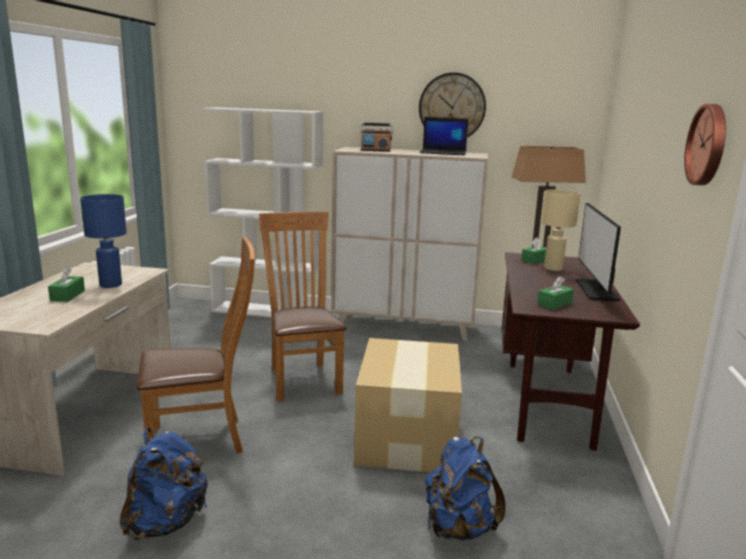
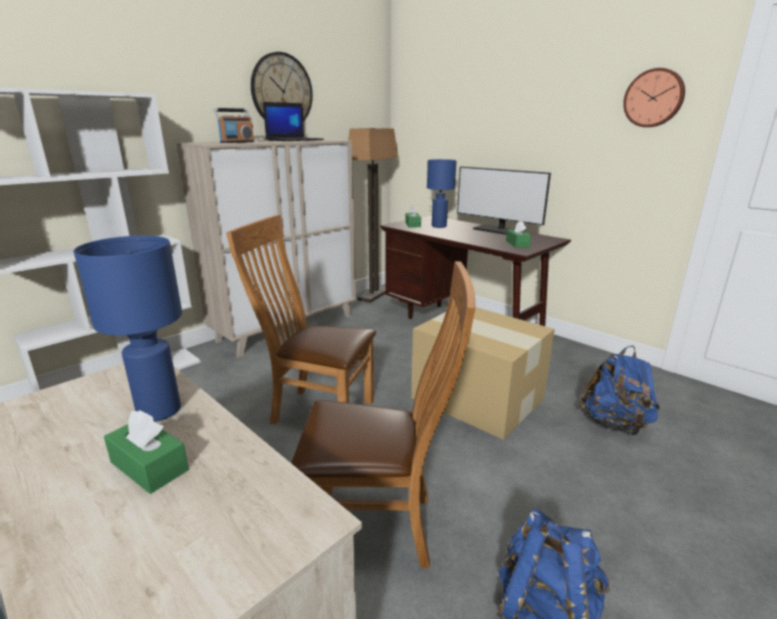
camera: 55 degrees left, 5 degrees up
brown chair [136,237,255,453] -> brown chair turned 75 degrees clockwise [291,261,475,568]
beige table lamp [541,189,581,271] -> blue table lamp [427,159,456,228]

